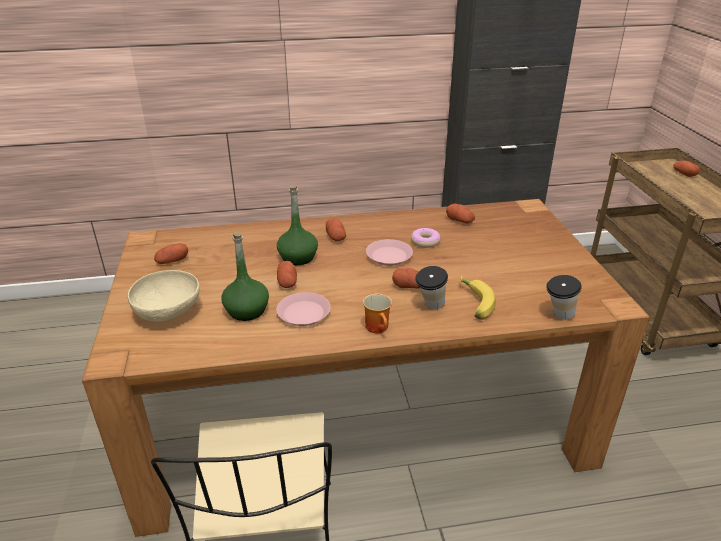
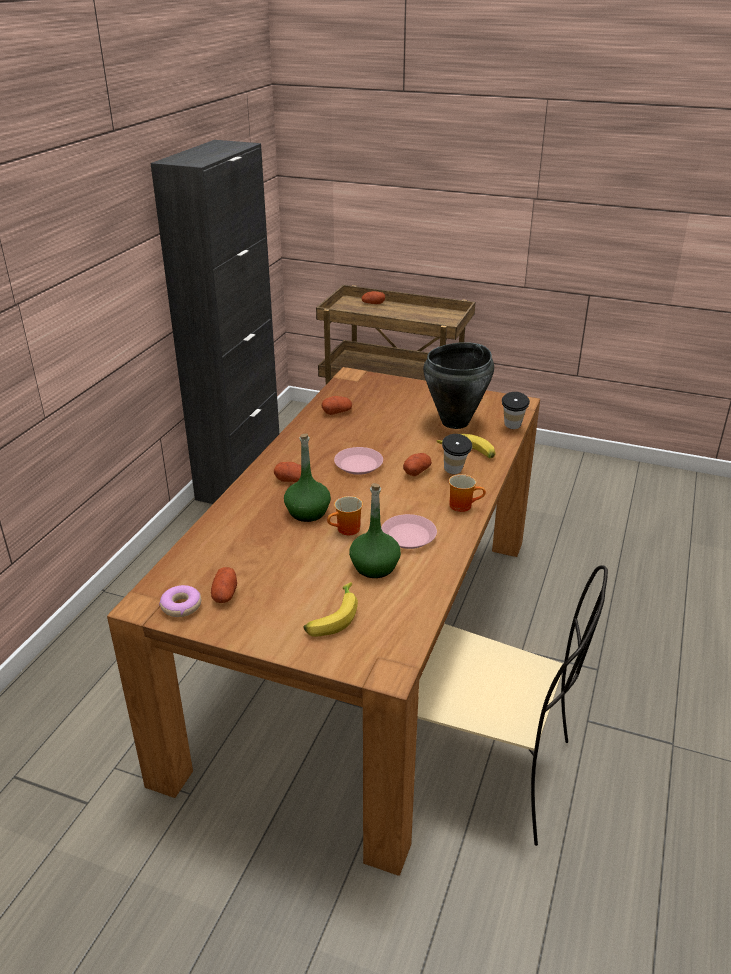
camera: 60 degrees left, 0 degrees up
beige bowl [127,270,200,322] -> banana [303,582,358,637]
potato [277,261,297,288] -> mug [327,496,363,535]
donut [411,228,441,248] -> donut moved to [159,585,201,617]
none -> black cooking pot [423,342,494,429]

